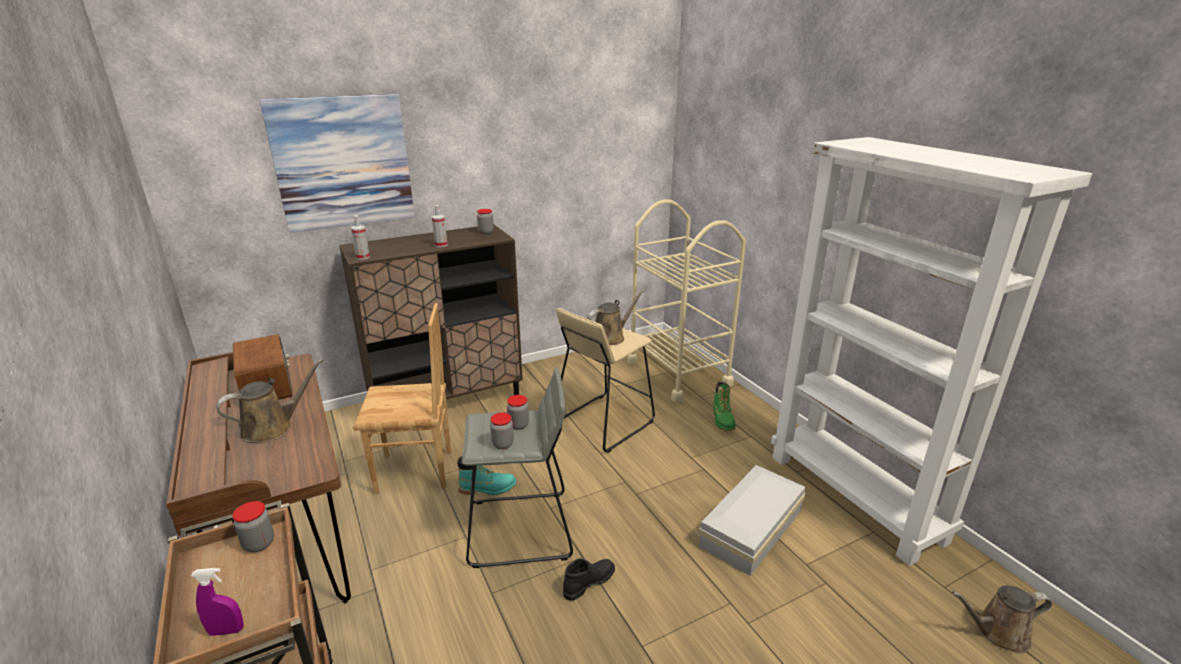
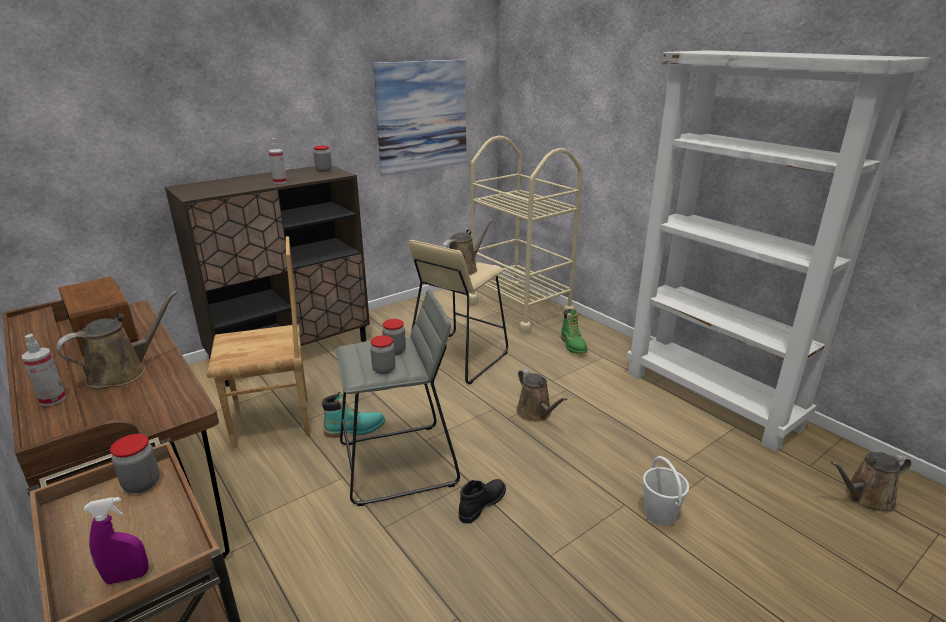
camera: 10 degrees left, 0 degrees up
picture [260,94,415,233] -> picture moved to [373,59,466,176]
spray bottle [351,215,370,260] -> spray bottle moved to [22,334,66,406]
white storage box [699,465,806,576] -> none
none -> brown watering can [516,369,568,422]
none -> white bucket [643,456,689,526]

